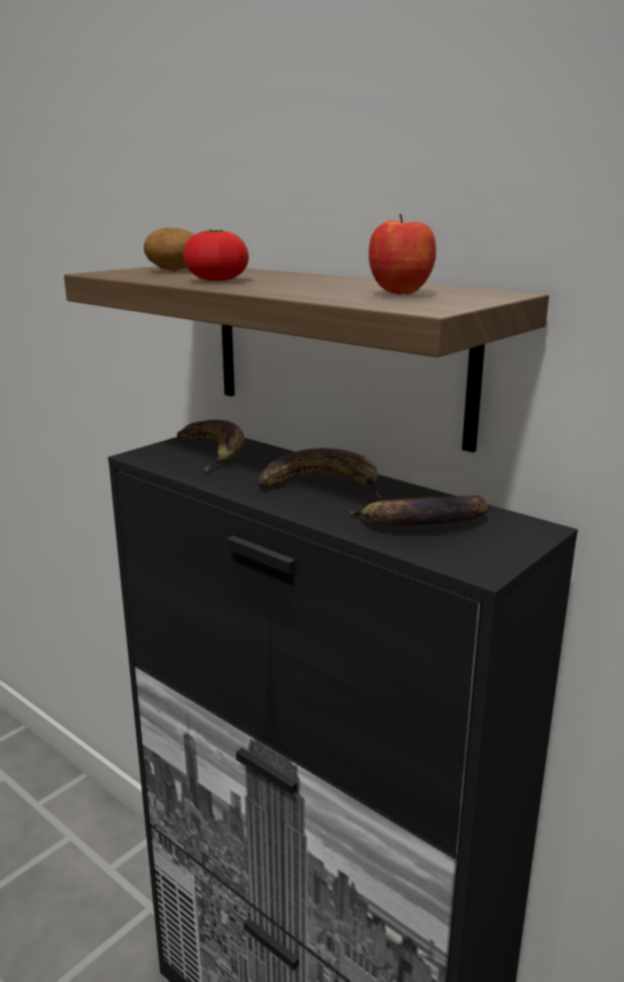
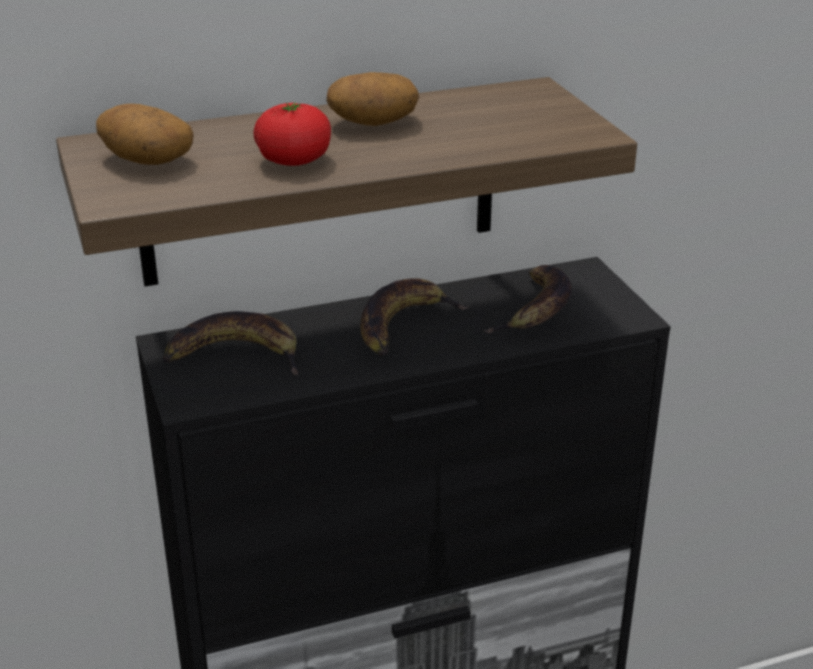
camera: 60 degrees left, 10 degrees up
apple [369,213,436,295] -> none
none -> potato [326,72,419,126]

